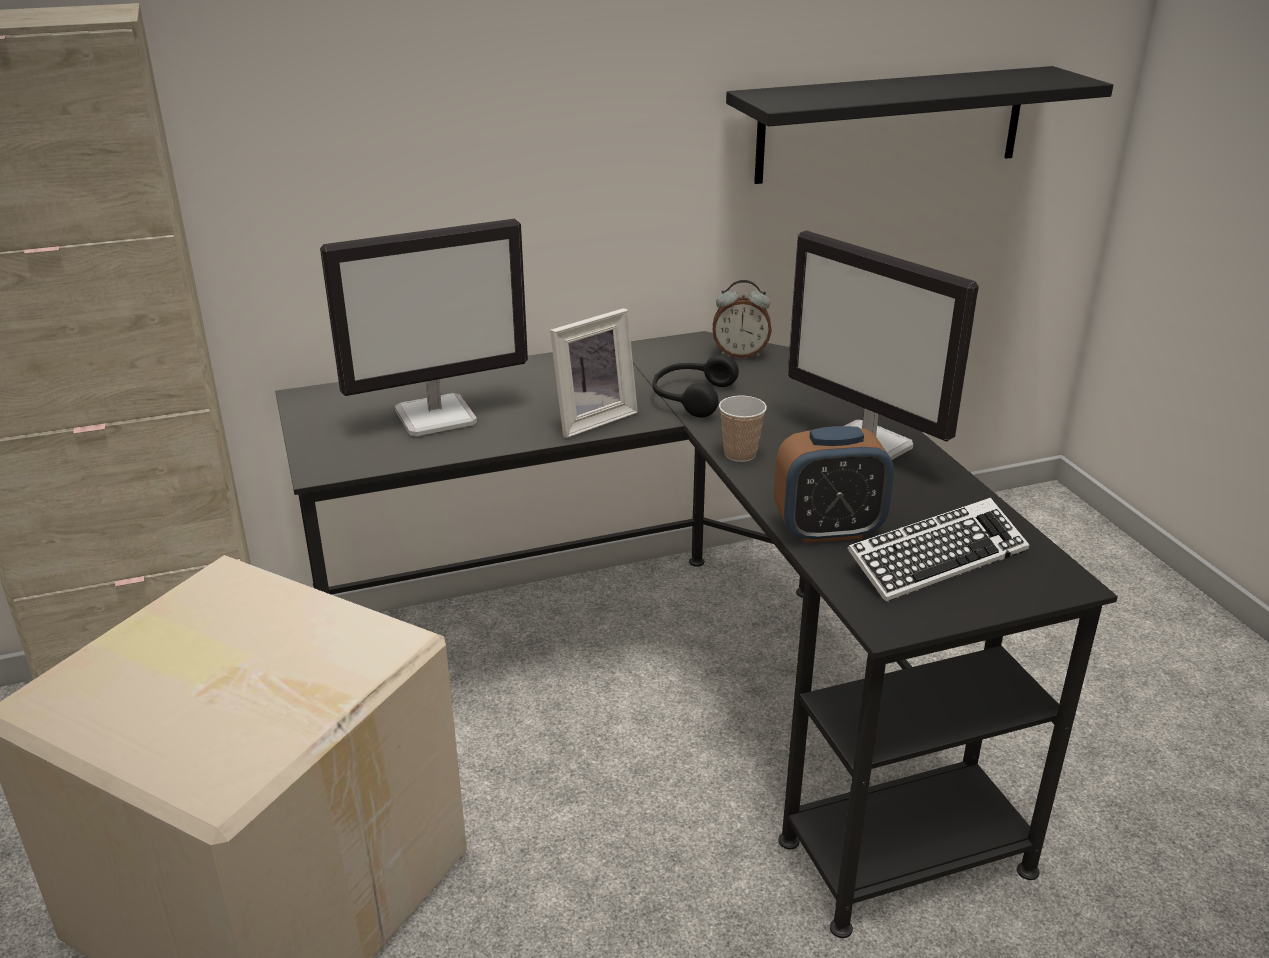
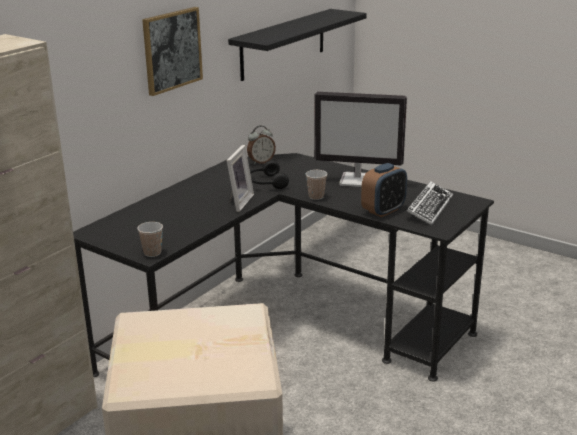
camera: 35 degrees left, 5 degrees down
monitor [320,219,528,436] -> none
none -> cup [137,222,163,257]
none -> picture [142,7,203,96]

